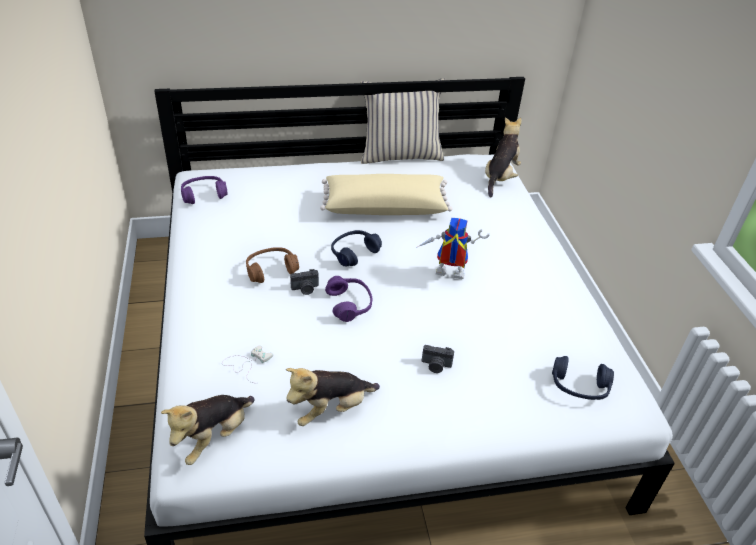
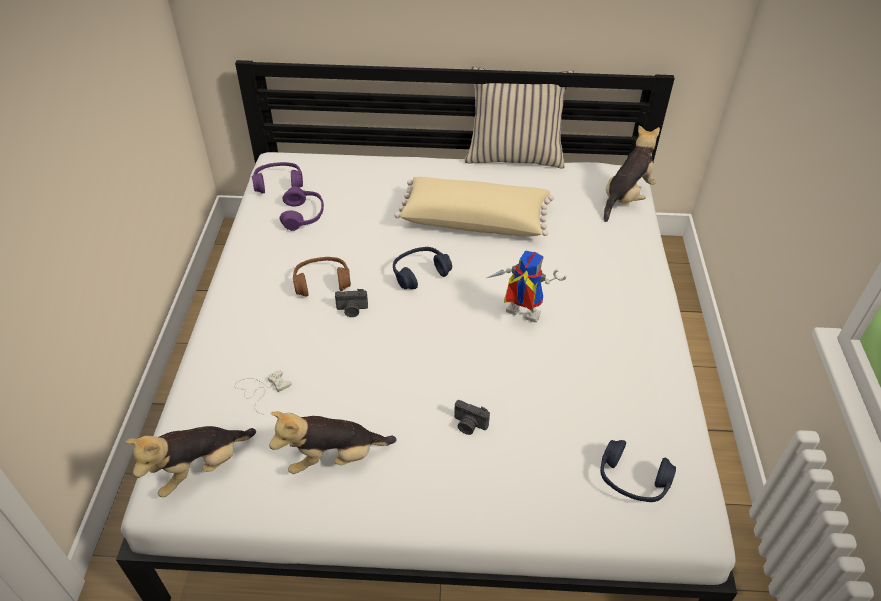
camera: 15 degrees right, 5 degrees up
purple headphones [325,276,372,322] -> purple headphones moved to [279,187,324,231]

